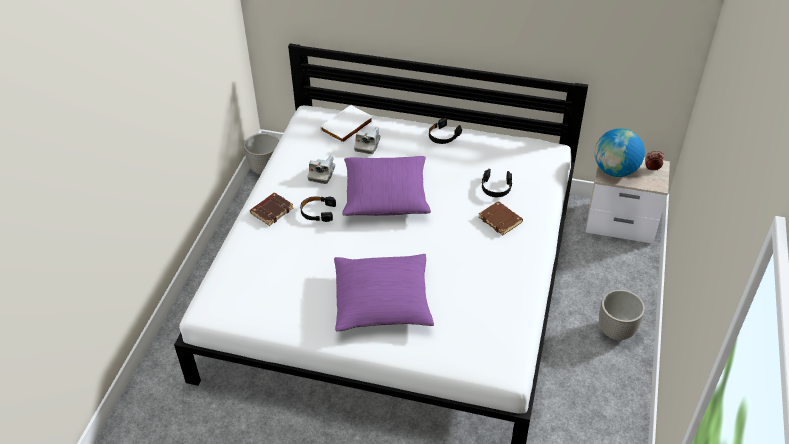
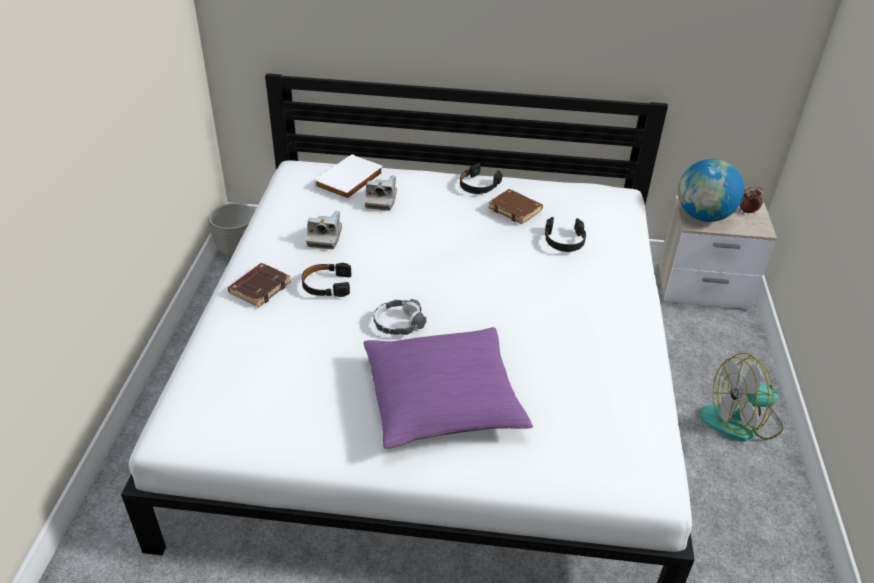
camera: 10 degrees left, 5 degrees down
purple pillow [342,156,431,216] -> none
brown book [479,201,523,235] -> brown book moved to [488,189,543,224]
planter [599,289,645,340] -> fan [699,353,783,442]
none -> headphones [374,299,426,335]

